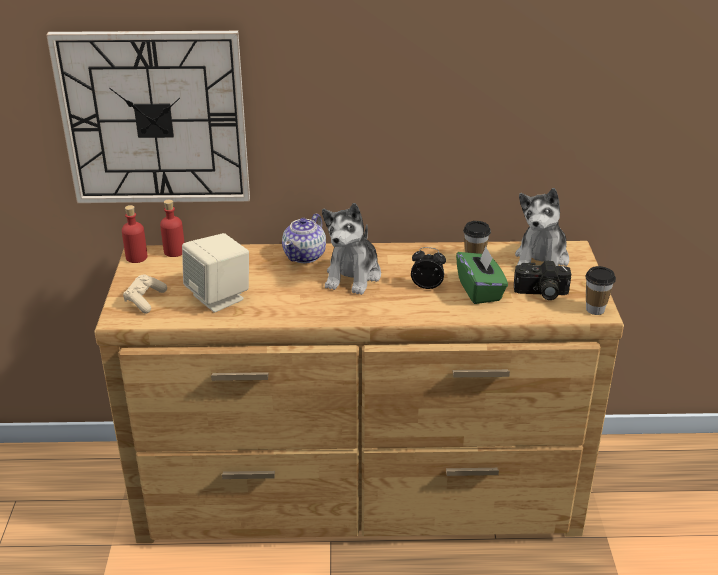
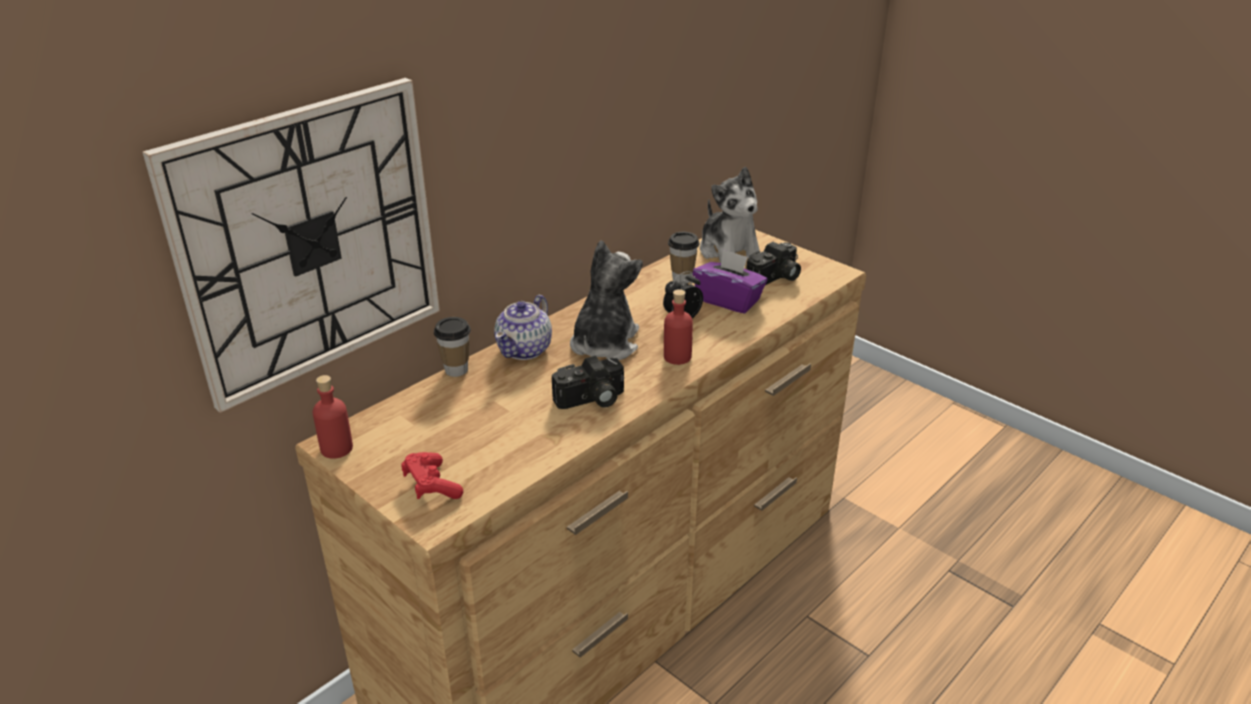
camera: 45 degrees left, 0 degrees up
beige game controller [123,274,167,313] -> red game controller [401,452,463,499]
red bottle [160,199,184,257] -> red bottle moved to [664,289,693,365]
beige speaker [182,233,249,313] -> none
teapot [282,213,326,263] -> teapot turned 45 degrees clockwise [494,295,552,360]
plush toy [322,203,381,295] -> plush toy turned 135 degrees counterclockwise [570,241,643,360]
green tissue box [456,247,508,304] -> purple tissue box [693,249,768,313]
cup [585,266,616,315] -> cup moved to [434,317,471,377]
none -> camera [552,356,624,409]

